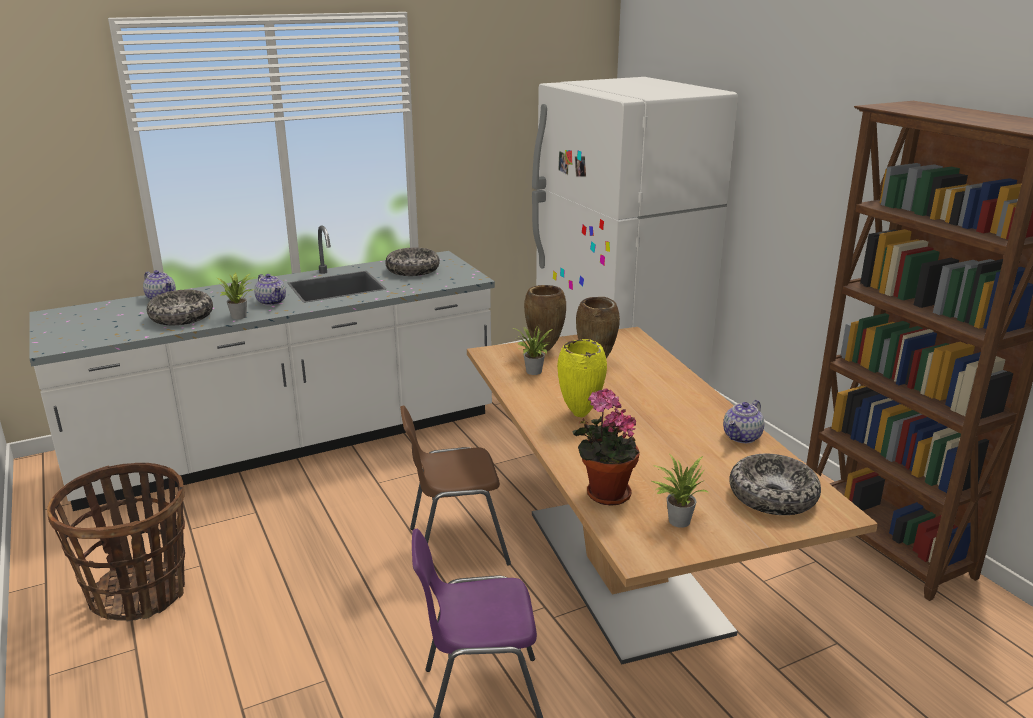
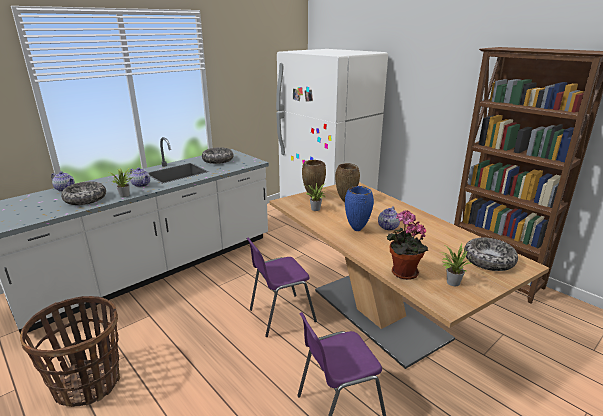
camera: 15 degrees left, 0 degrees up
brown chair [400,405,511,566] -> purple chair [246,237,317,337]
yellow vase [557,339,607,417] -> blue vase [345,186,374,231]
teapot [723,400,764,443] -> teapot moved to [378,207,400,230]

